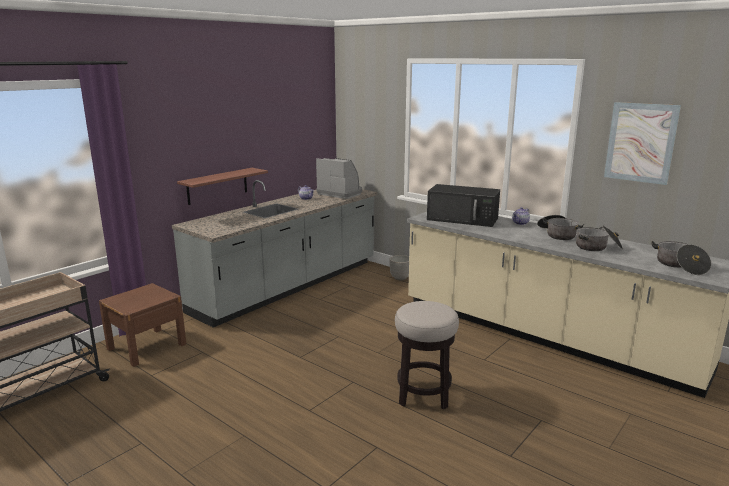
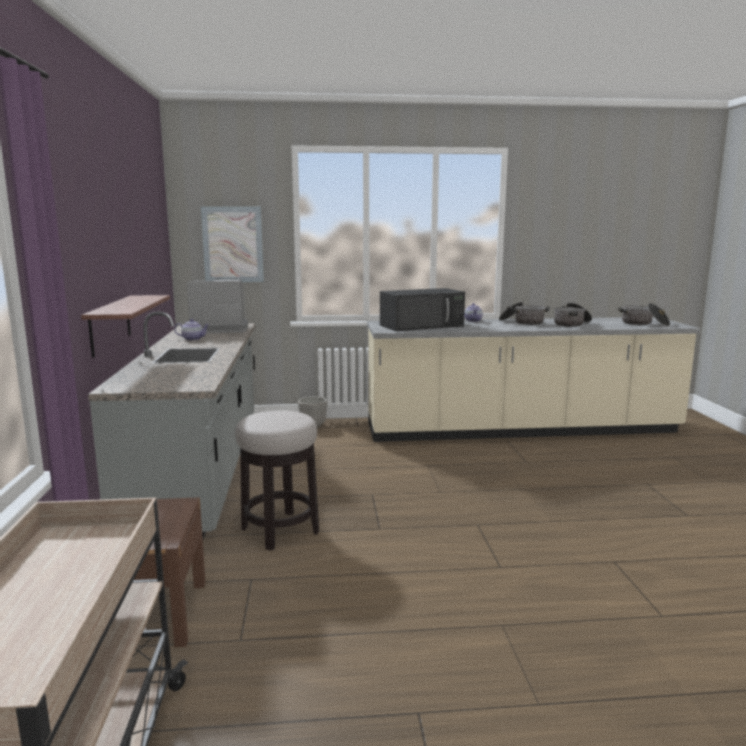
camera: 45 degrees left, 5 degrees down
stool [395,301,459,410] -> stool moved to [235,411,319,550]
picture [604,102,681,185] -> picture moved to [201,206,264,282]

